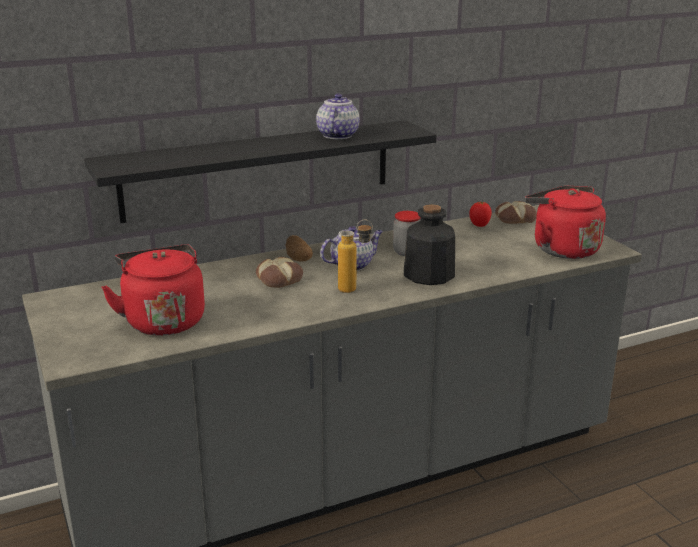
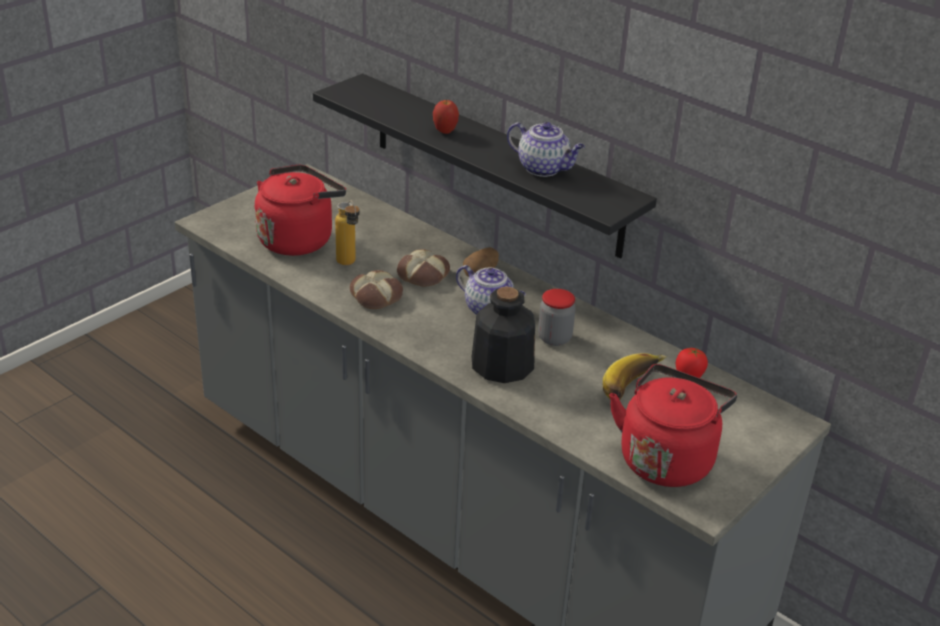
camera: 65 degrees right, 10 degrees up
teapot [316,93,360,139] -> teapot turned 45 degrees clockwise [507,122,585,177]
bottle [338,220,373,293] -> bottle moved to [335,200,360,265]
bread [495,201,537,224] -> bread moved to [350,270,403,309]
none -> apple [433,99,459,134]
none -> banana [603,353,667,400]

